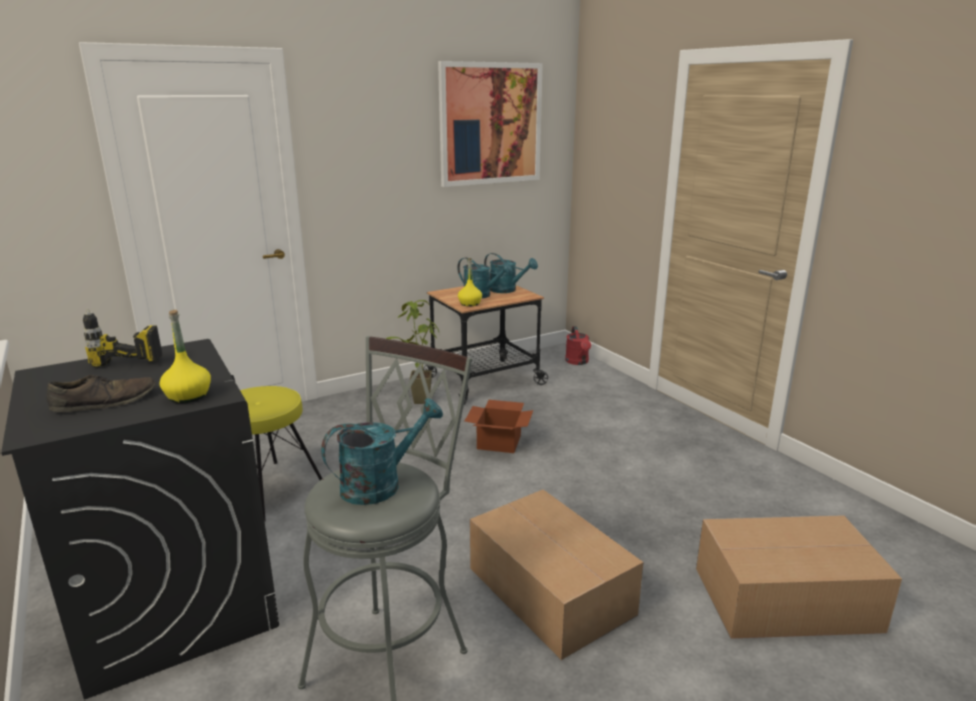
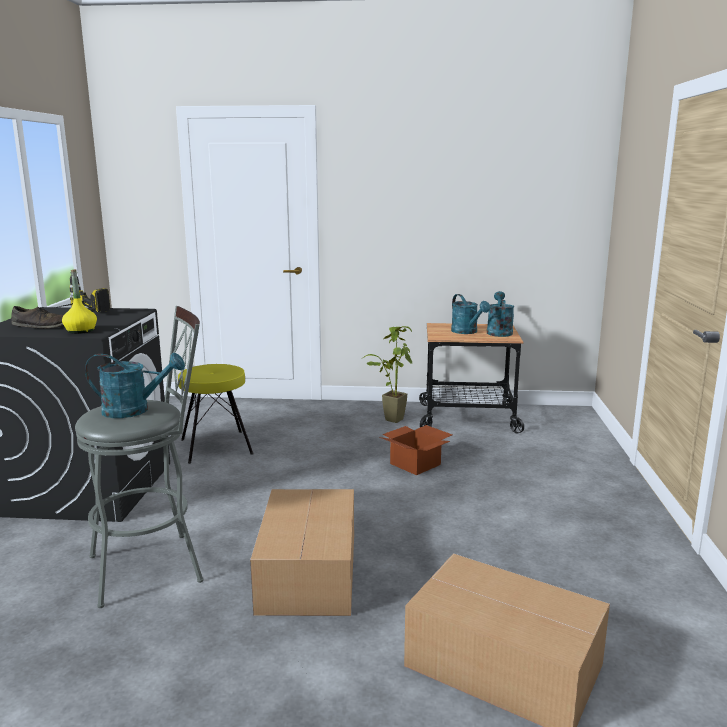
camera: 35 degrees right, 5 degrees down
picture [438,61,543,187] -> none
yellow bottle [458,258,482,306] -> none
turquoise watering can [484,253,538,293] -> turquoise watering can turned 150 degrees counterclockwise [487,291,514,337]
red watering can [565,326,591,365] -> none

